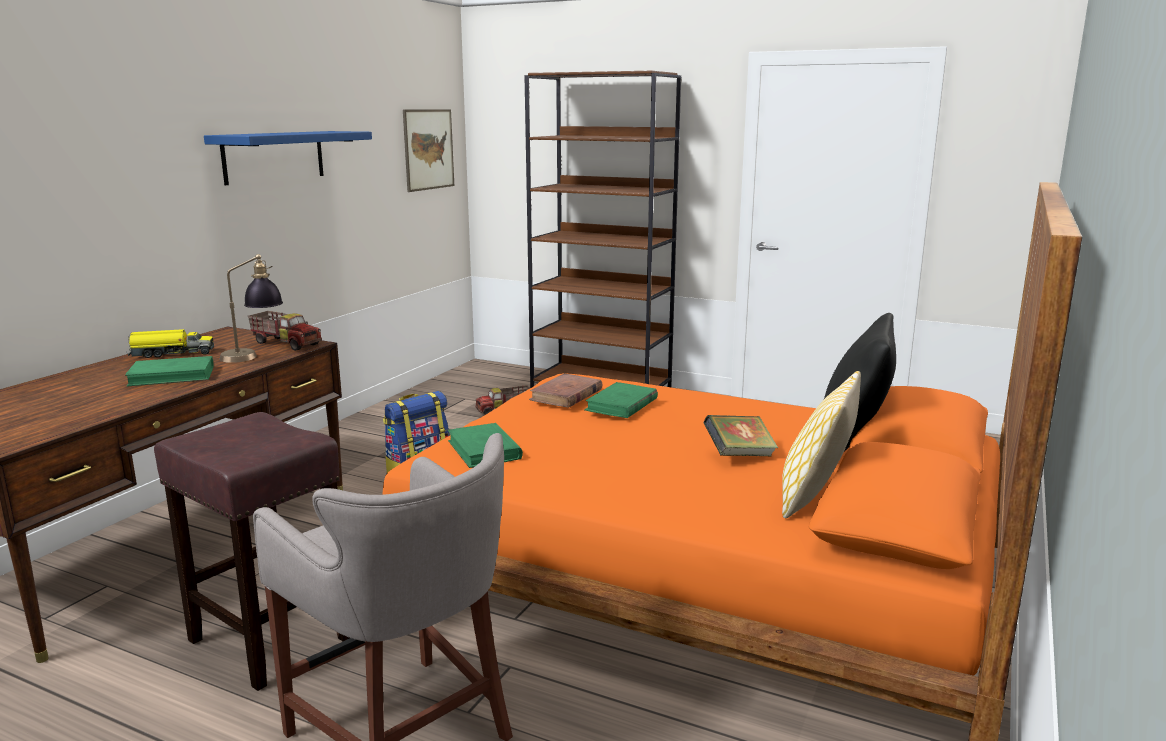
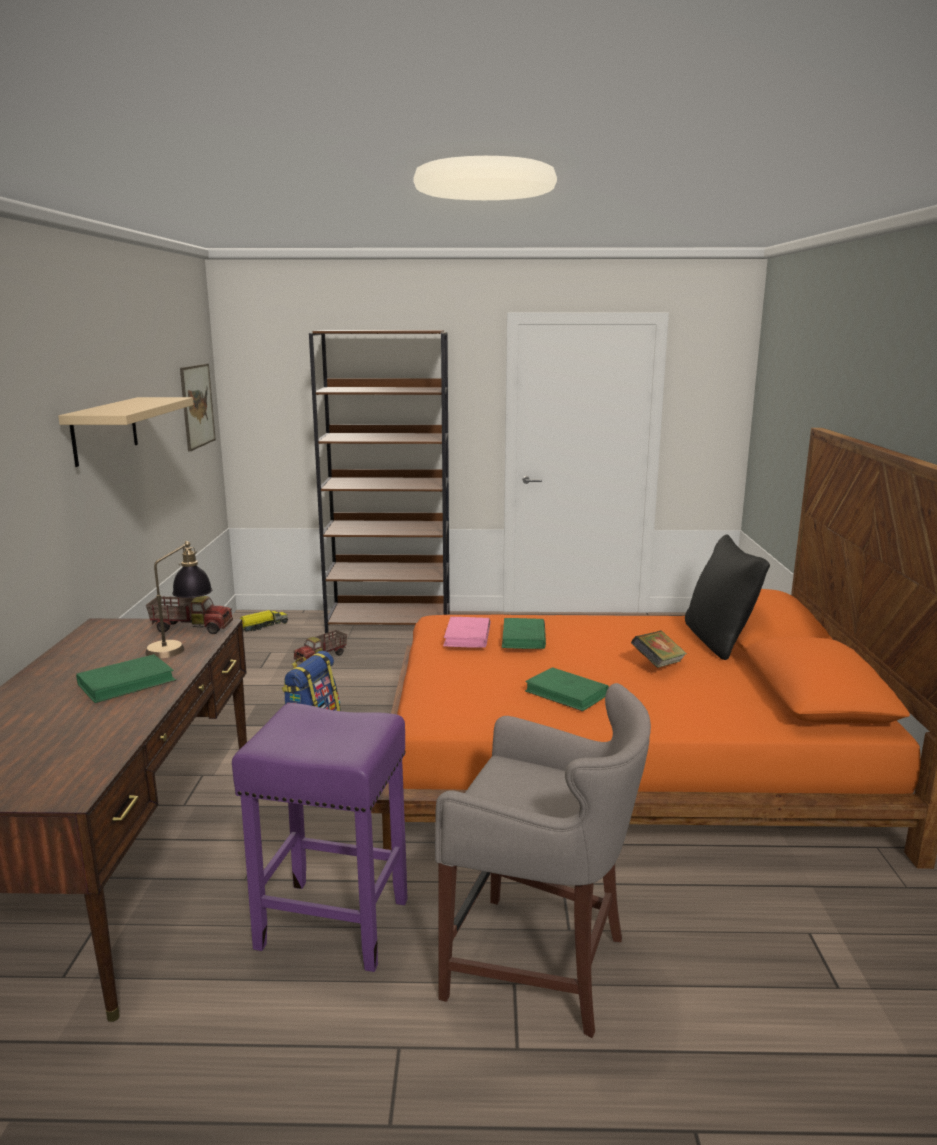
camera: 25 degrees left, 0 degrees up
toy truck [128,329,214,358] -> toy truck moved to [240,610,288,632]
brown stool [154,412,349,691] -> purple stool [232,703,408,972]
blue shelf [204,131,372,185] -> beige shelf [58,397,194,467]
green book [448,423,523,468] -> green book moved to [525,667,609,711]
brown book [529,374,602,408] -> pink book [443,617,491,648]
pillow [782,371,861,518] -> none

